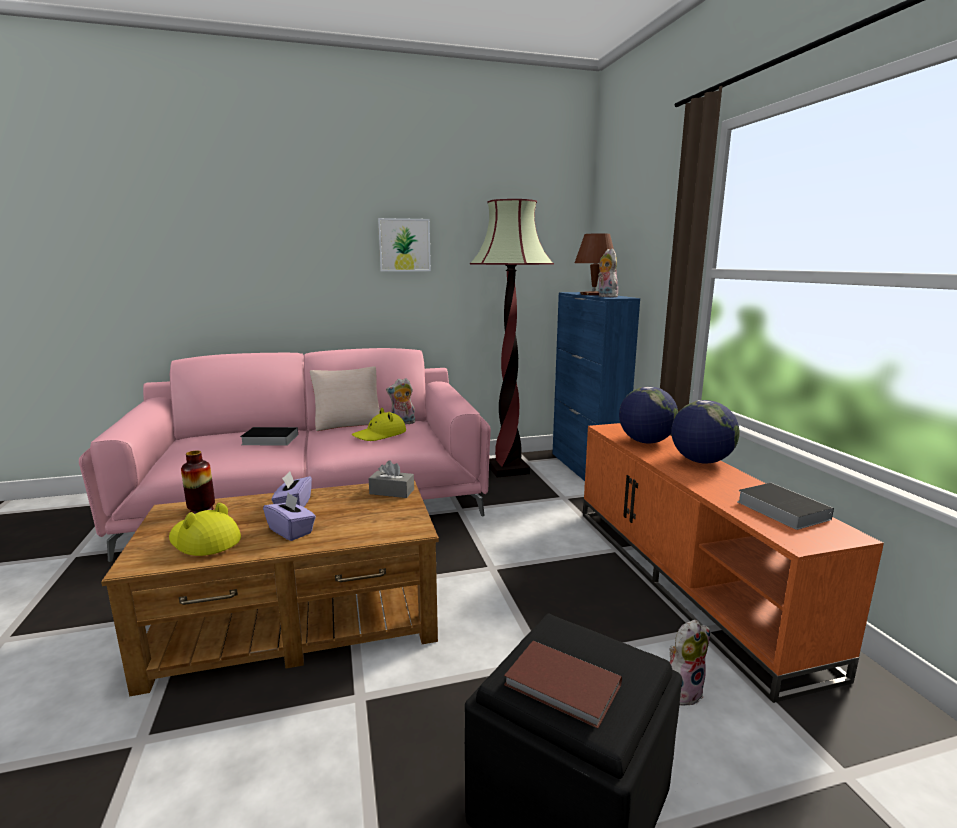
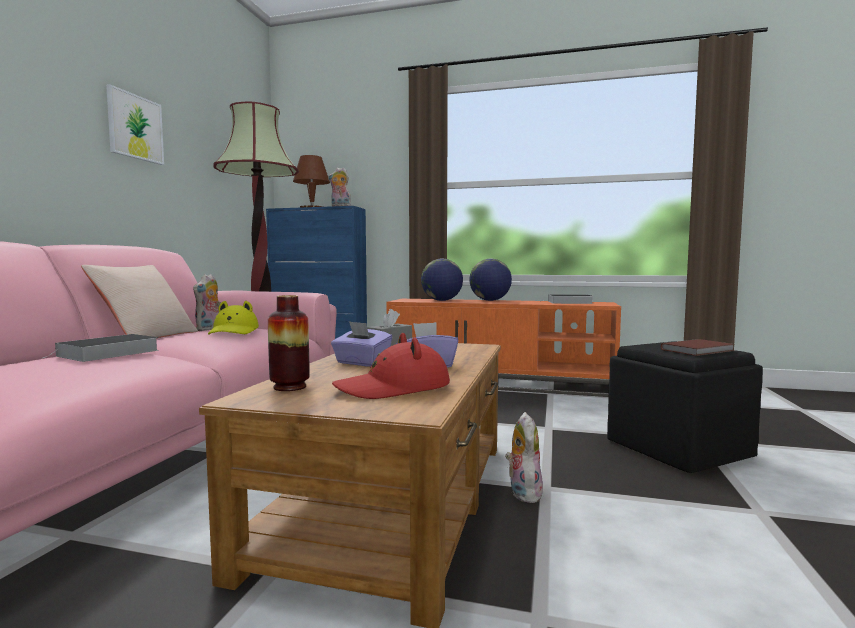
camera: 60 degrees left, 10 degrees down
yellow hat [169,503,241,556] -> red hat [332,333,450,399]
plush toy [669,620,710,706] -> plush toy moved to [505,412,543,503]

